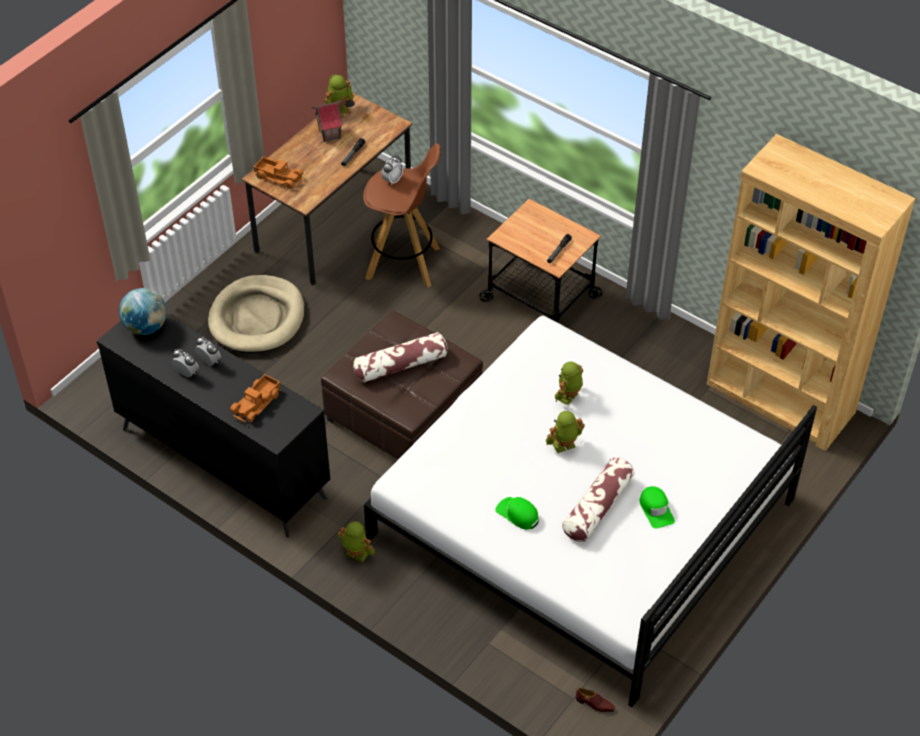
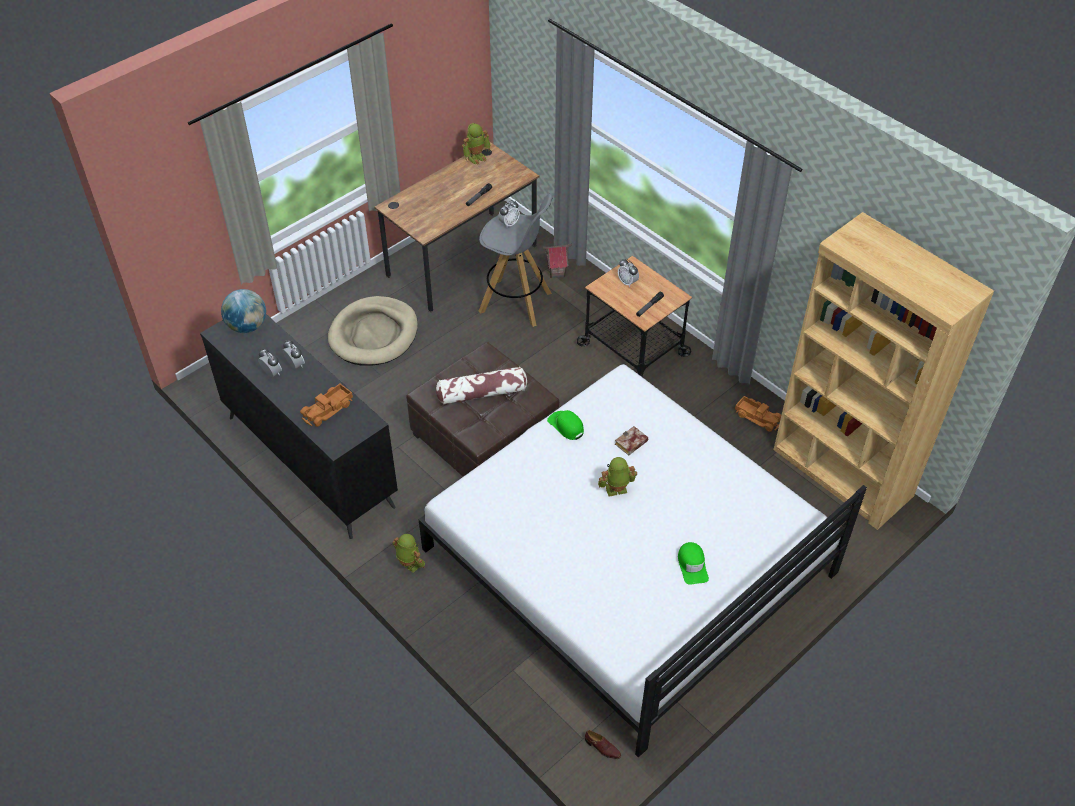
camera: 10 degrees right, 0 degrees up
toy truck [254,157,304,189] -> toy truck moved to [735,396,781,432]
toy house [311,100,344,142] -> toy house moved to [542,244,572,278]
brown stool [363,143,441,287] -> grey stool [479,193,553,327]
green cap [495,497,539,530] -> green cap moved to [547,410,584,440]
toy robot [555,361,583,405] -> book [615,426,648,455]
pillow [562,457,635,542] -> none
none -> alarm clock [618,259,639,287]

